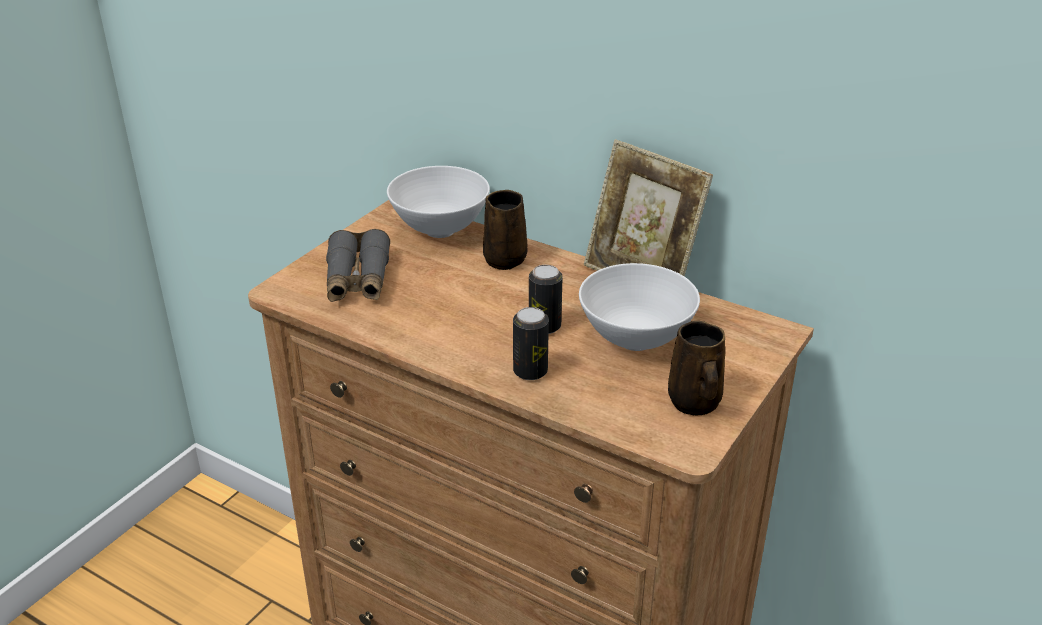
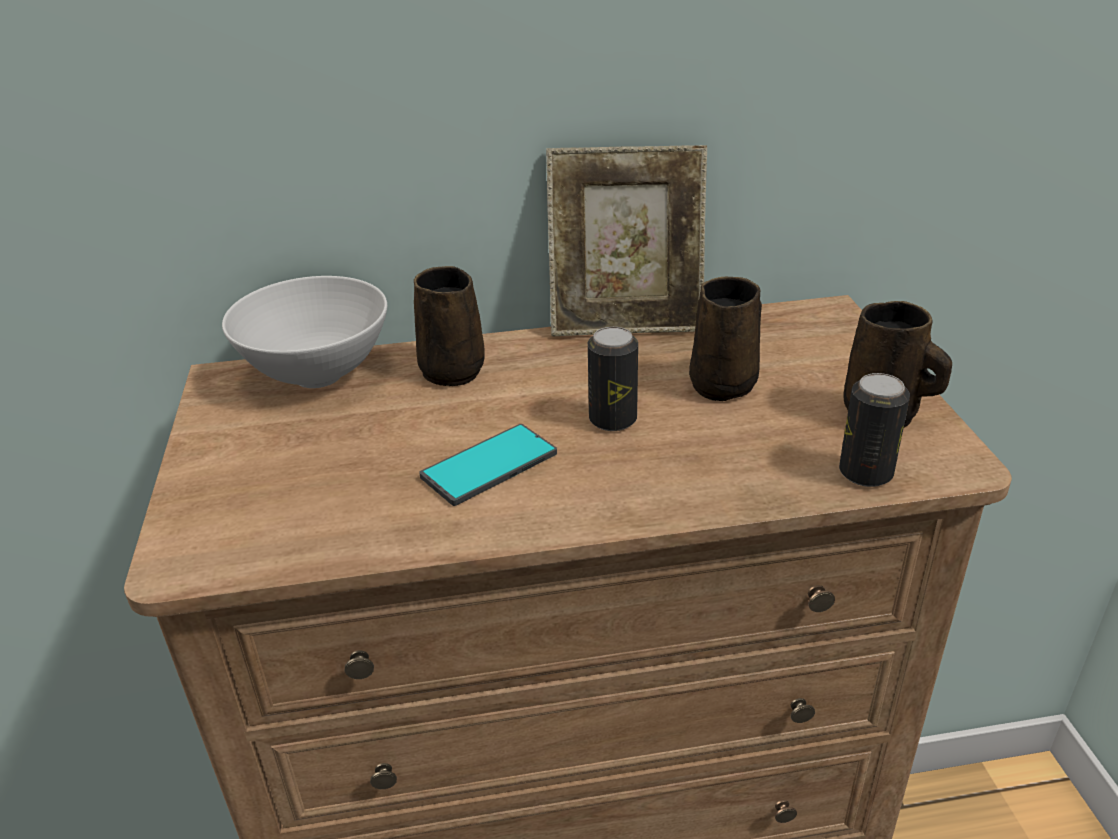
camera: 40 degrees left, 0 degrees up
grey binoculars [326,229,390,302] -> none
can [513,307,549,380] -> can moved to [839,373,910,487]
white bowl [579,263,700,351] -> brown mug [689,277,762,402]
none -> phone [419,424,557,506]

